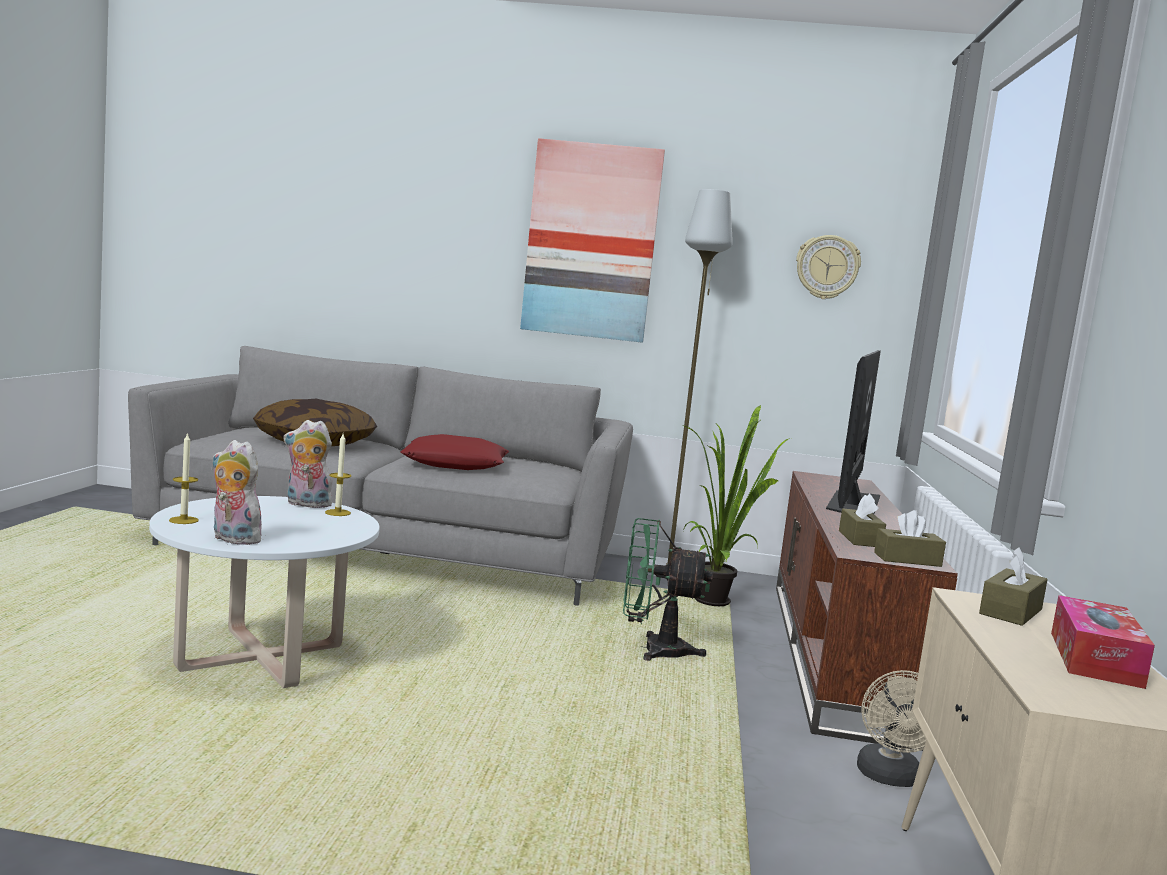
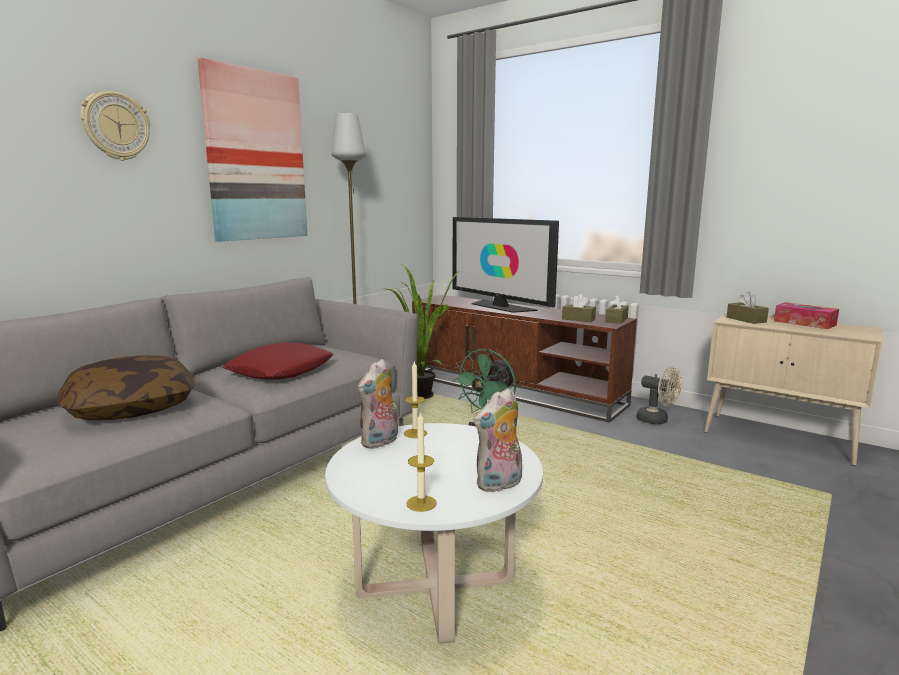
camera: 60 degrees left, 5 degrees up
wall clock [796,235,861,299] -> wall clock moved to [80,91,150,161]

